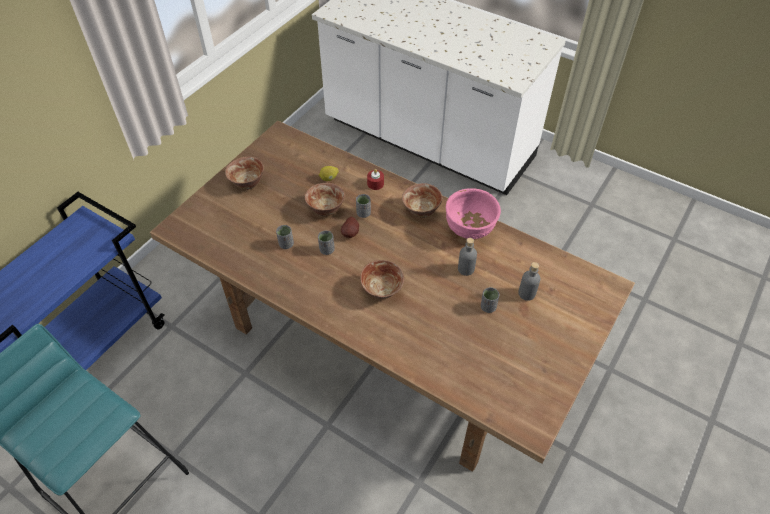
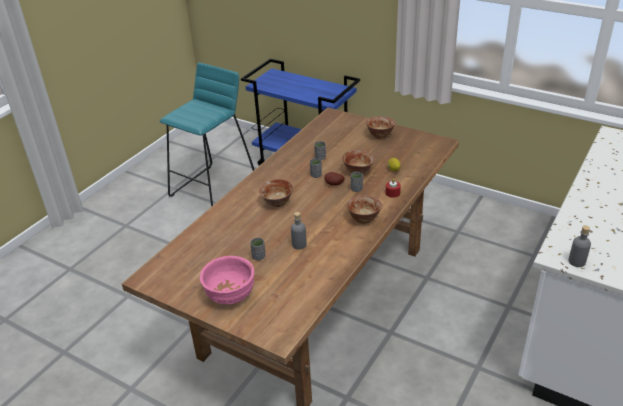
camera: 90 degrees right, 15 degrees down
pink bowl [446,188,501,239] -> pink bowl moved to [200,256,254,305]
grey bottle [518,262,540,301] -> grey bottle moved to [568,225,591,267]

